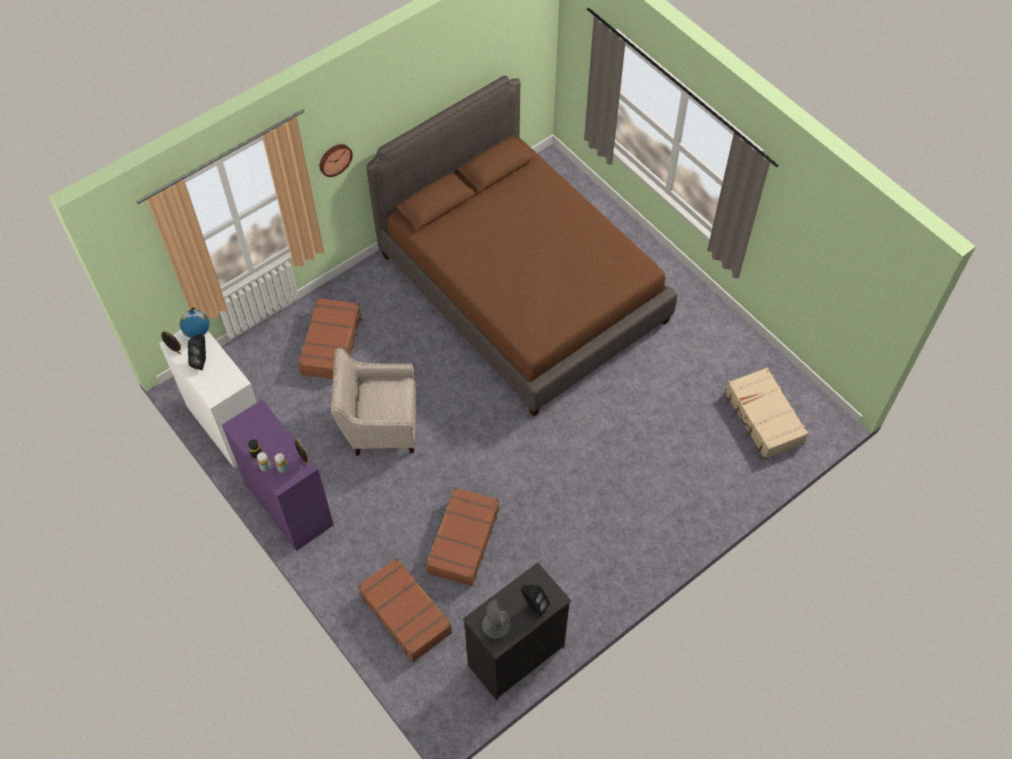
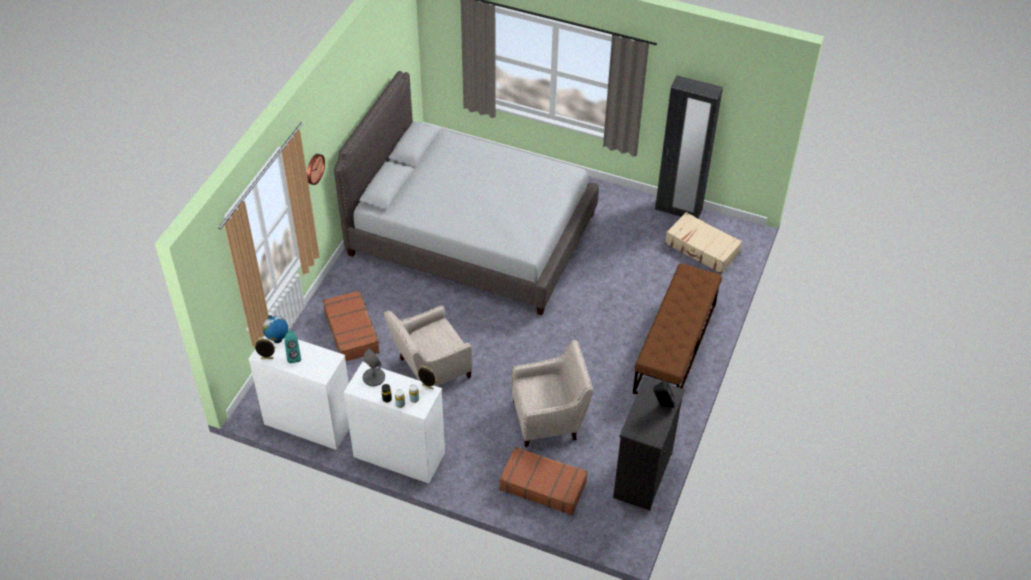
camera: 30 degrees left, 10 degrees down
black speaker [188,334,206,370] -> turquoise speaker [284,331,301,363]
purple dresser [222,400,334,551] -> white dresser [344,362,445,484]
brown bed [366,76,677,417] -> grey bed [334,71,599,315]
brown suitcase [426,487,499,586] -> beige armchair [512,340,593,447]
grey table lamp [482,599,511,639] -> grey table lamp moved to [362,348,385,387]
none -> brown bench [633,263,722,394]
none -> black wardrobe [655,75,723,219]

